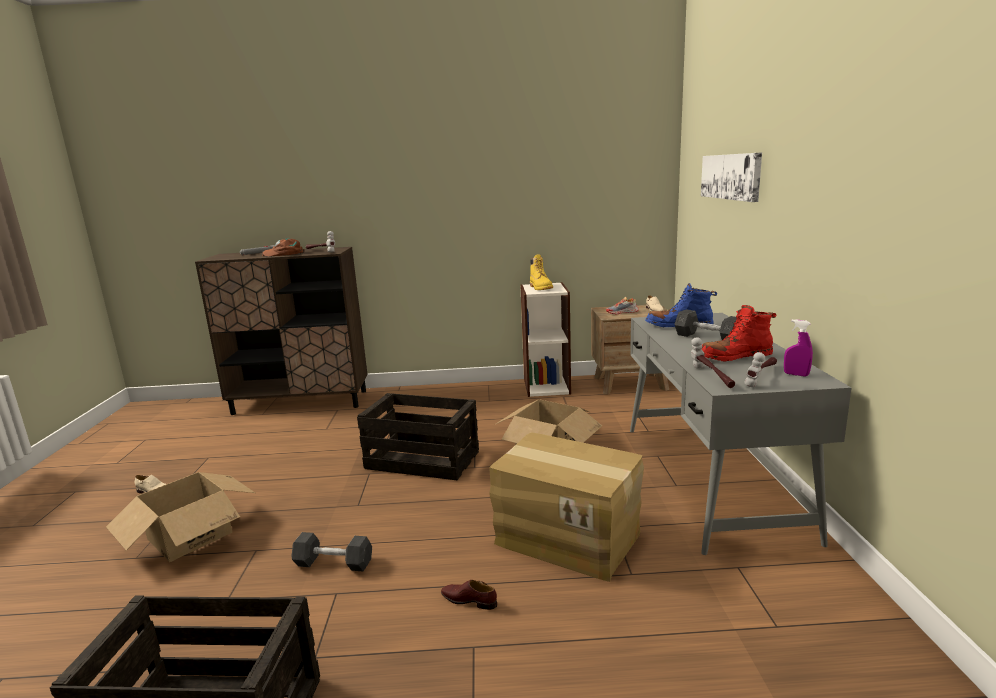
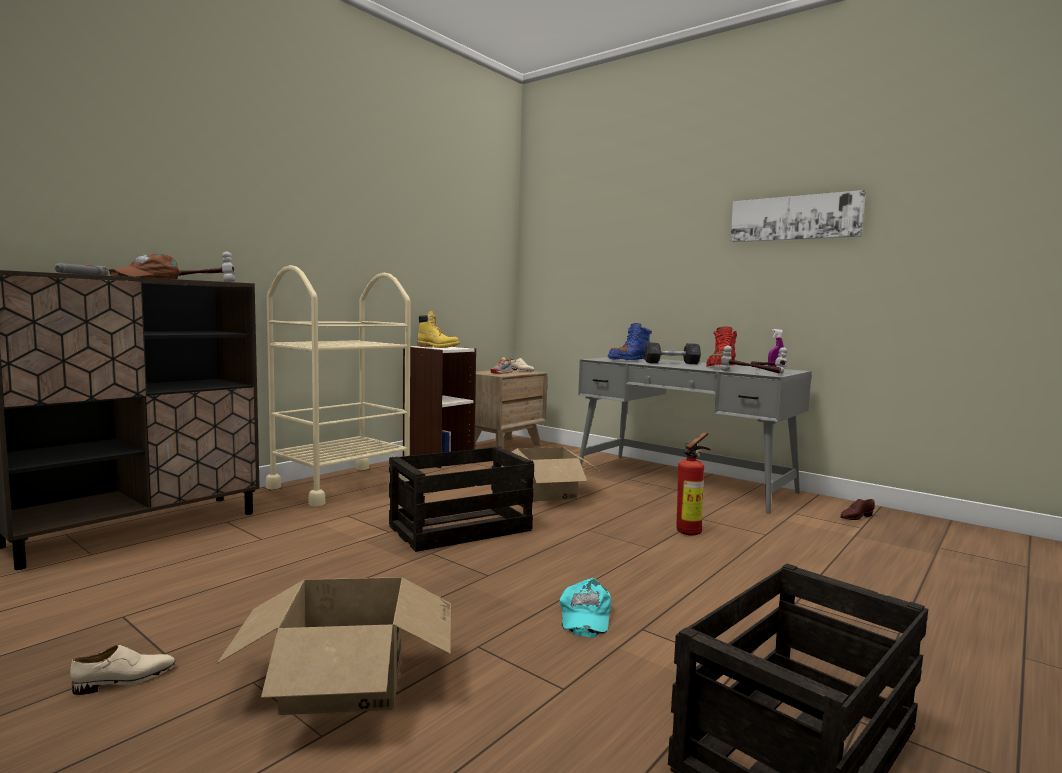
camera: 50 degrees left, 10 degrees down
grey dumbbell [292,532,372,571] -> turquoise cap [560,578,611,637]
brown shoe [441,580,497,610] -> brown shoe moved to [840,499,875,520]
cardboard box [489,432,644,582] -> fire extinguisher [676,432,711,535]
picture [701,152,762,202] -> picture moved to [730,190,866,242]
none -> beige cart [266,265,411,506]

